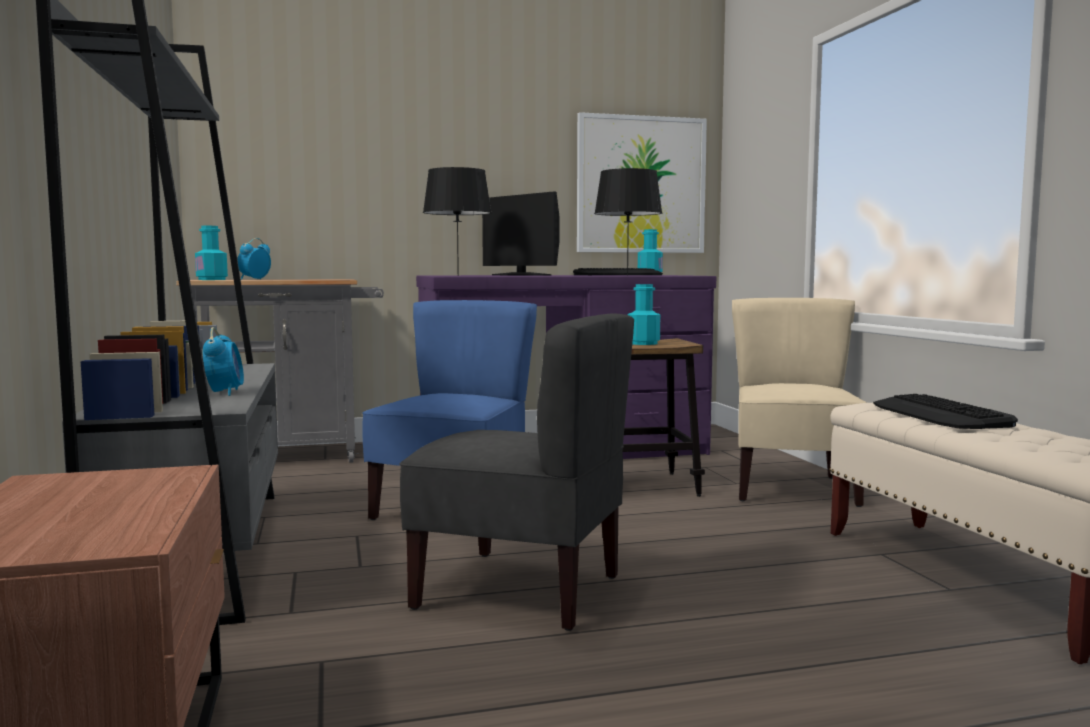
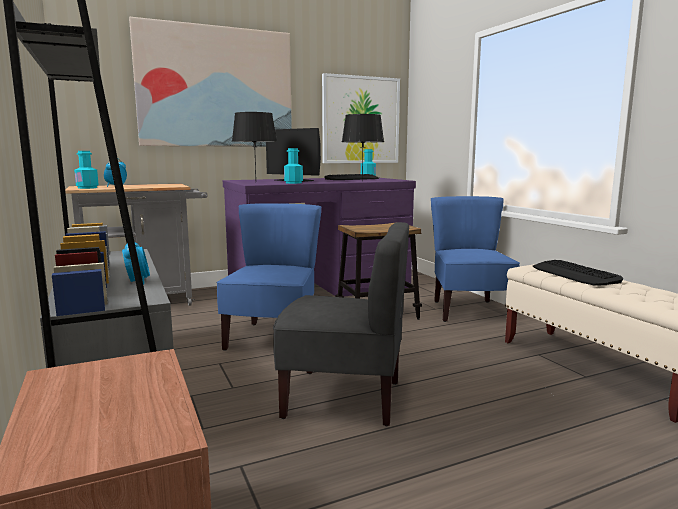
camera: 10 degrees left, 5 degrees up
turquoise bottle [628,284,660,345] -> turquoise bottle moved to [284,148,303,184]
beige chair [732,298,867,507] -> blue chair [431,196,520,322]
none -> picture [129,17,292,147]

